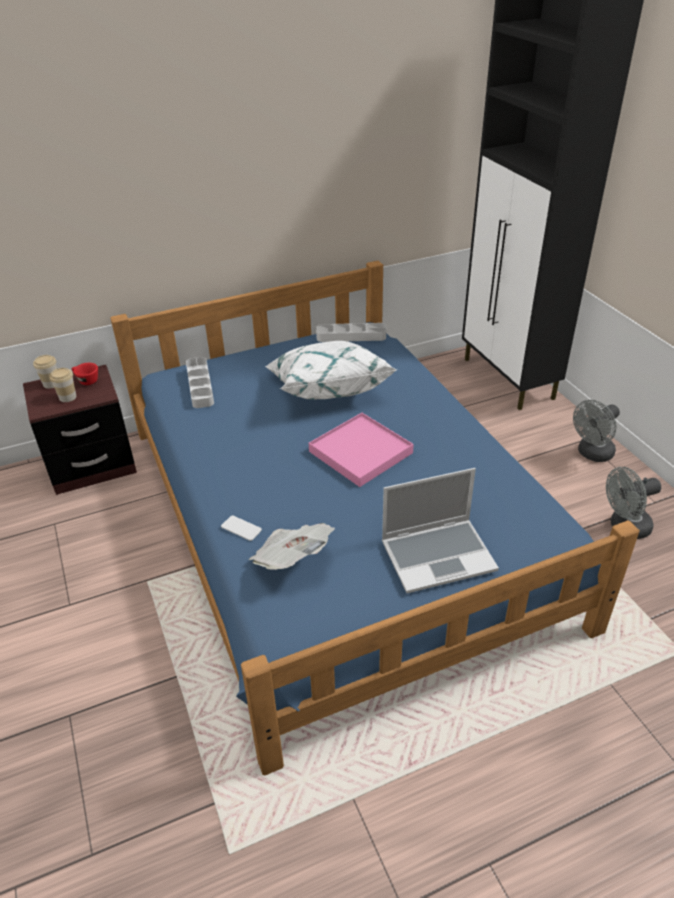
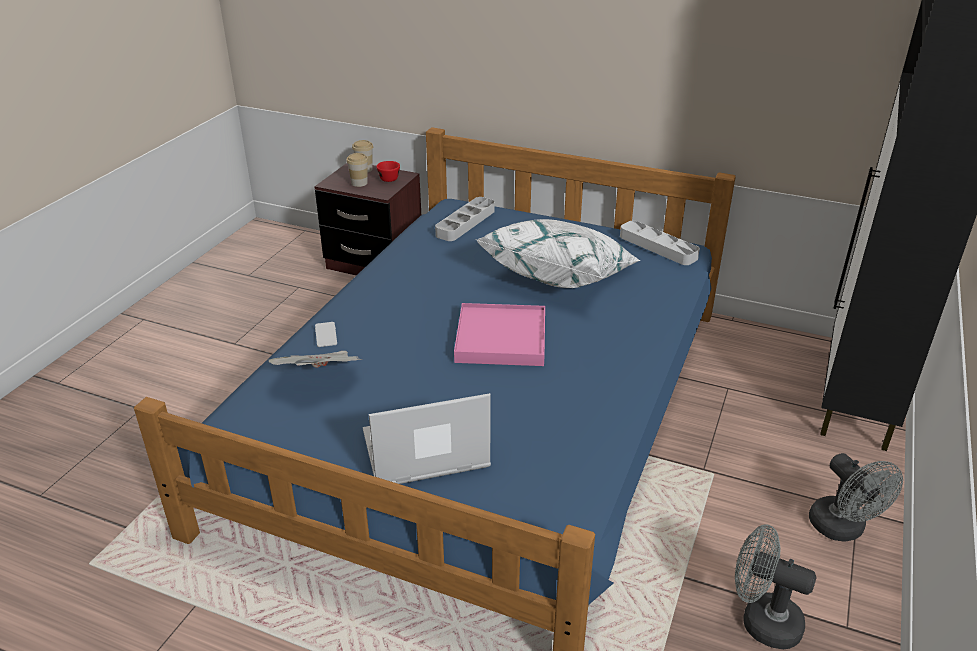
camera: 45 degrees right, 5 degrees down
laptop [382,468,499,593] -> laptop turned 135 degrees clockwise [363,393,491,484]
grey fan [573,400,620,462] -> grey fan turned 120 degrees counterclockwise [809,453,903,542]

